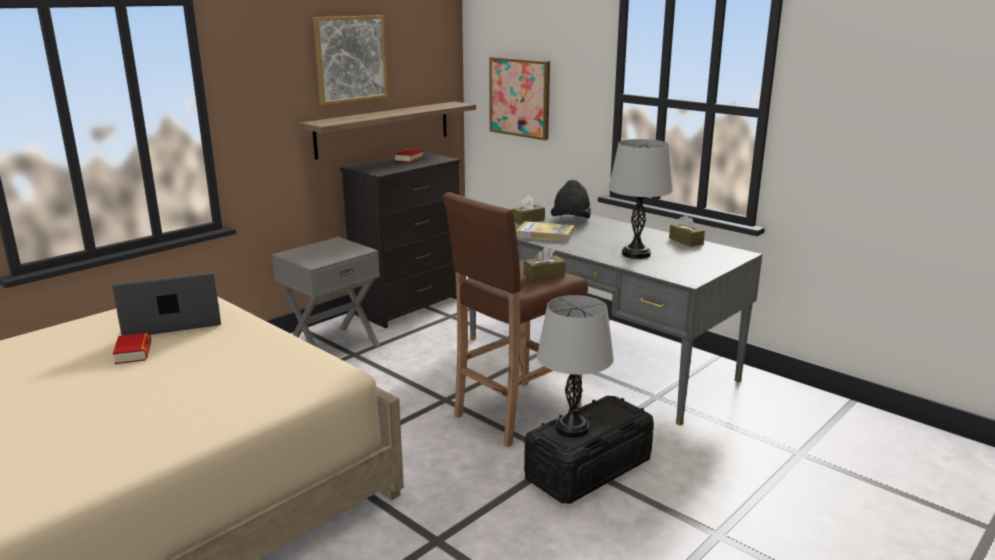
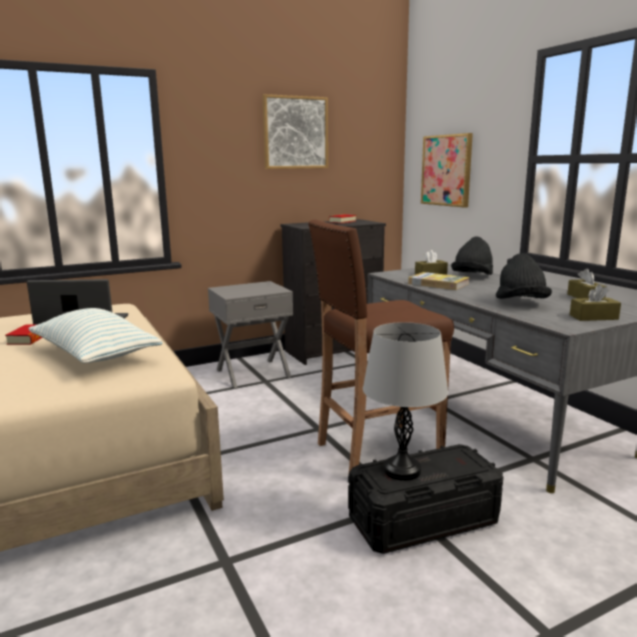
camera: 20 degrees right, 5 degrees down
shelf [299,102,476,160] -> none
brown tissue box [524,246,566,282] -> brown tissue box moved to [570,284,621,321]
grey table lamp [609,139,673,259] -> black hat [496,253,552,299]
none -> pillow [28,308,163,363]

